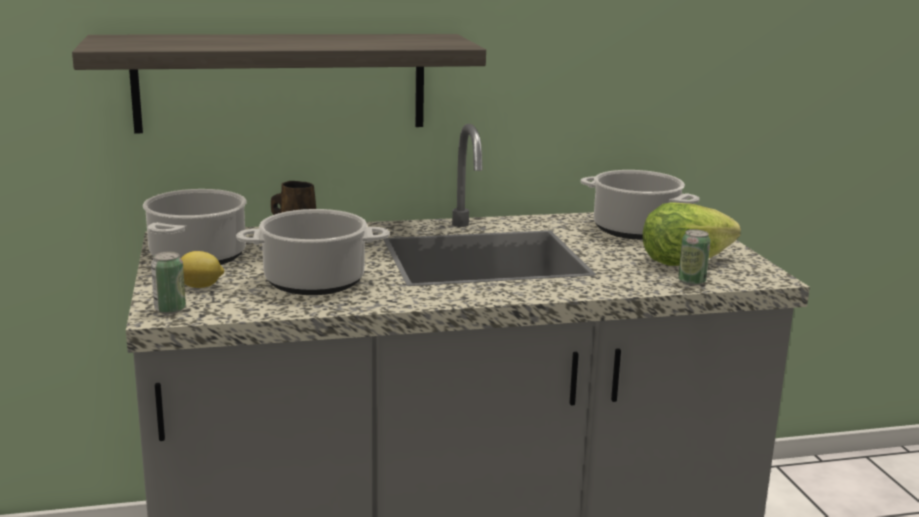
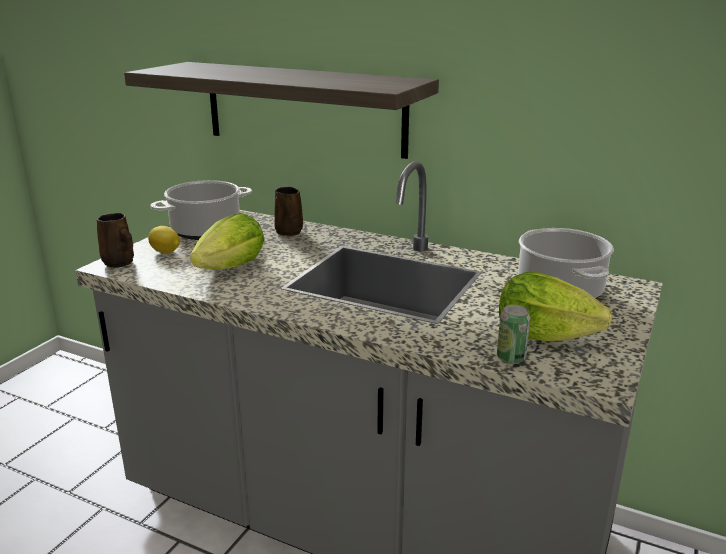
camera: 40 degrees right, 5 degrees up
can [151,252,186,314] -> brown mug [97,213,134,268]
cooking pot [236,209,390,295] -> lettuce [190,212,265,270]

